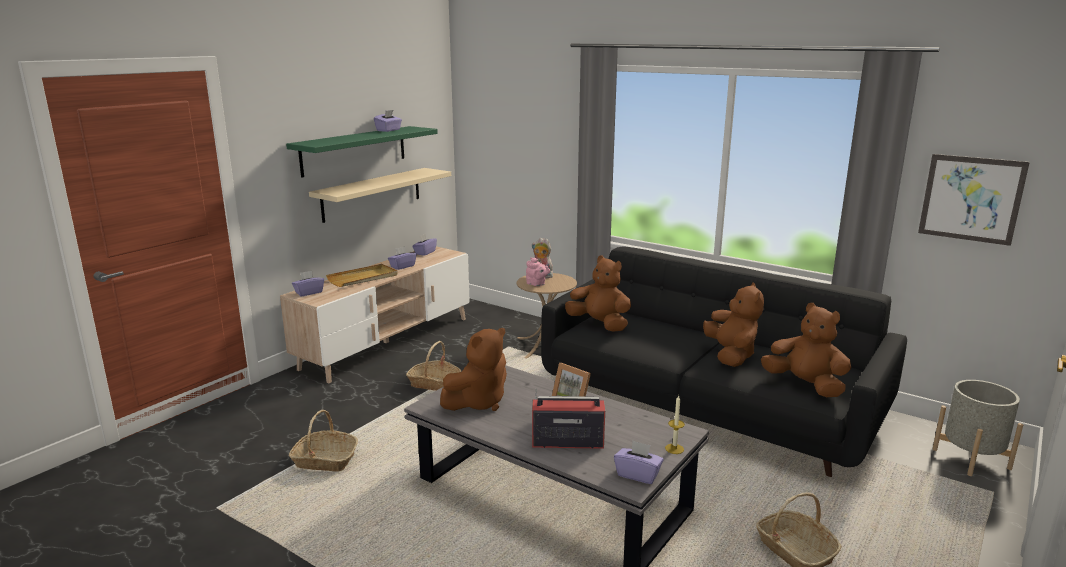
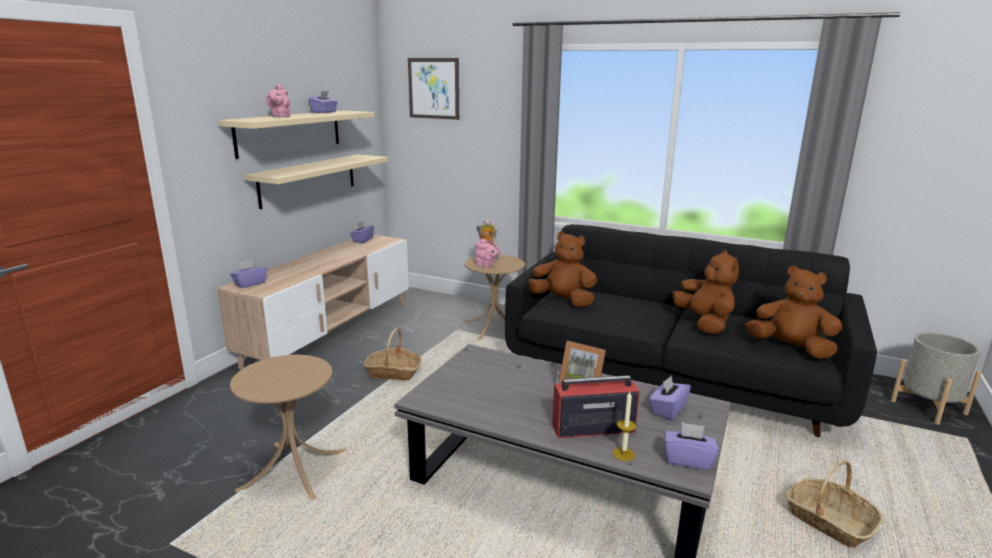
camera: 10 degrees left, 0 degrees up
green shelf [286,126,438,178] -> beige shelf [218,111,375,159]
basket [289,410,358,472] -> beige side table [230,355,346,500]
beige tray [326,264,398,287] -> none
purple tissue box [388,246,417,270] -> purple tissue box moved to [649,375,691,420]
brown plush toy [440,328,507,411] -> none
candle [665,395,685,454] -> candle moved to [613,392,636,461]
picture [918,154,1030,246] -> picture moved to [408,58,459,120]
none -> pink teapot [266,84,290,118]

